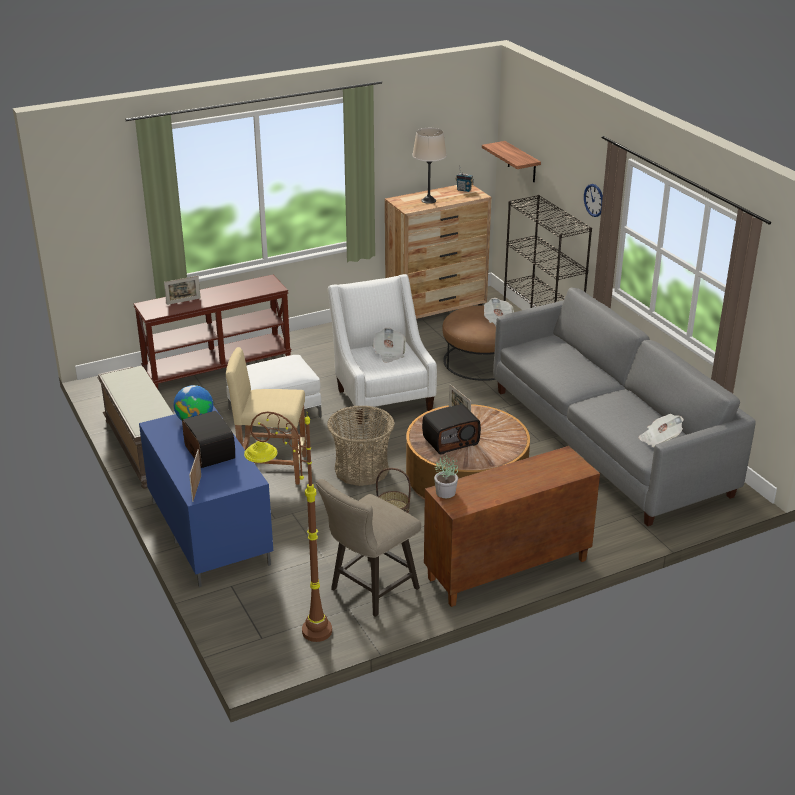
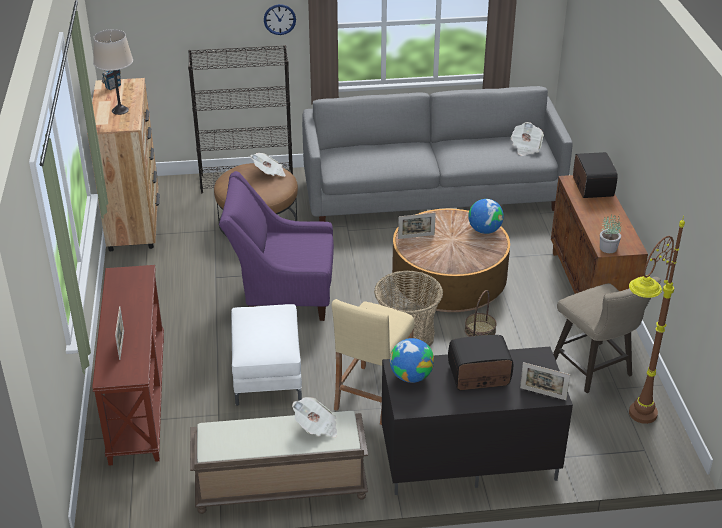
camera: 70 degrees left, 5 degrees up
blue tv stand [139,405,273,587] -> black tv stand [381,347,573,495]
white armchair [328,274,437,424] -> purple armchair [219,171,334,321]
newspaper [372,328,406,363] -> newspaper moved to [292,397,337,437]
radio [422,404,481,455] -> radio moved to [573,152,618,198]
shelf [482,141,541,182] -> none
none -> globe [468,199,504,234]

